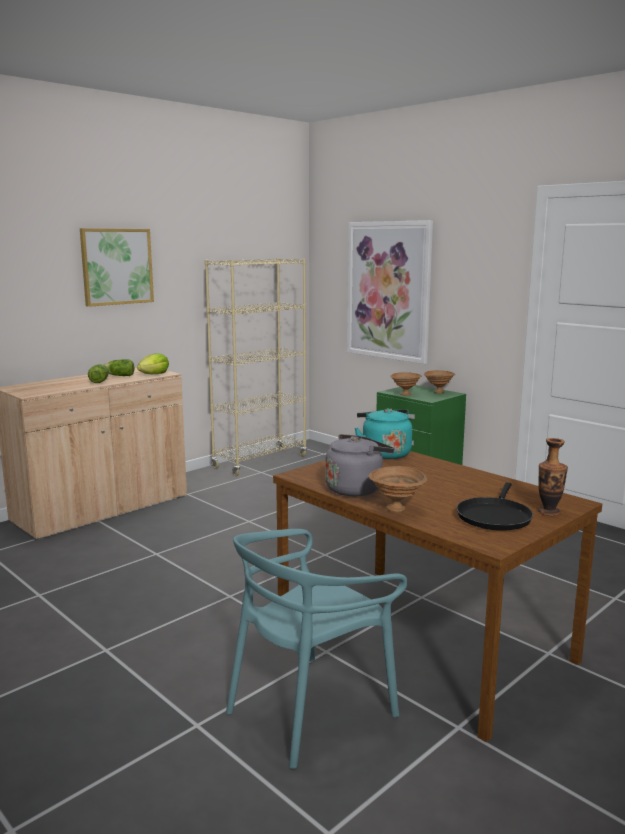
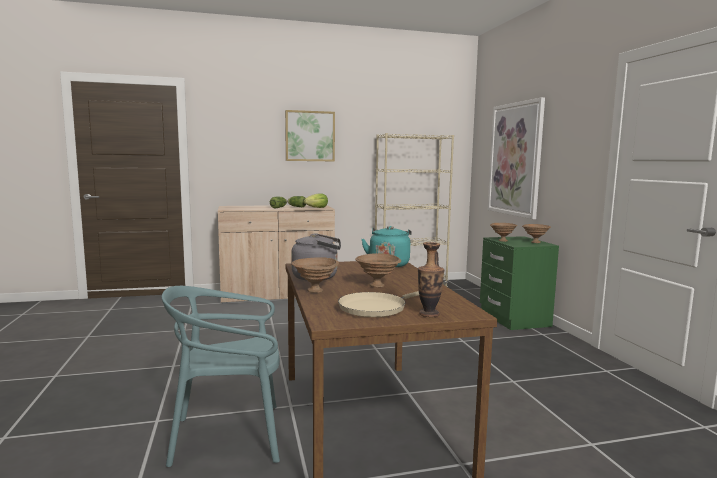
camera: 30 degrees right, 5 degrees down
black frying pan [457,483,533,531] -> beige frying pan [338,291,419,317]
none -> brown bowl [355,253,401,287]

